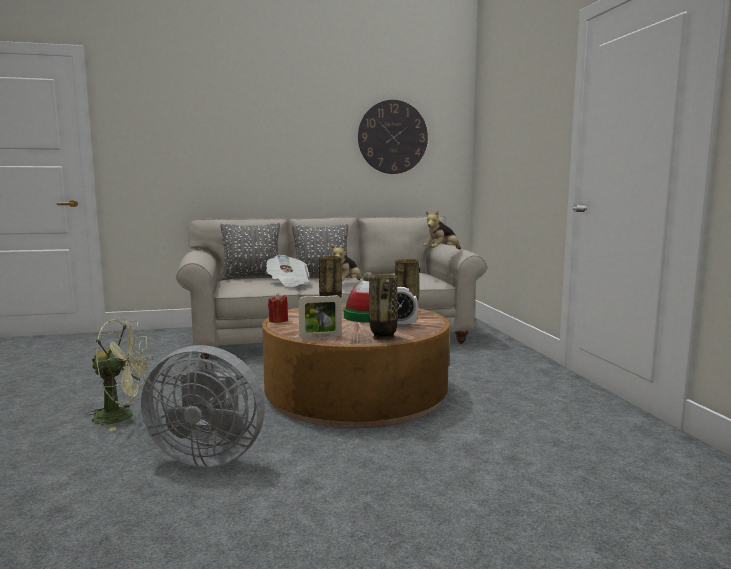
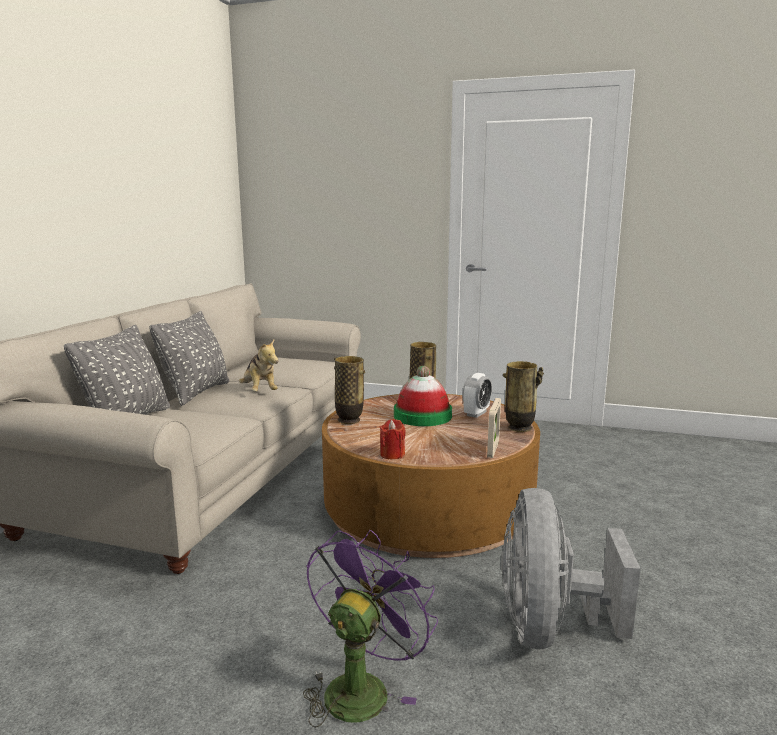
camera: 60 degrees left, 5 degrees up
green fan [87,318,153,431] -> purple fan [303,530,438,728]
grey fan [141,345,265,468] -> grey fan turned 150 degrees clockwise [501,488,641,649]
newspaper [266,255,310,287] -> none
wall clock [358,100,428,174] -> none
plush toy [423,210,461,250] -> none

